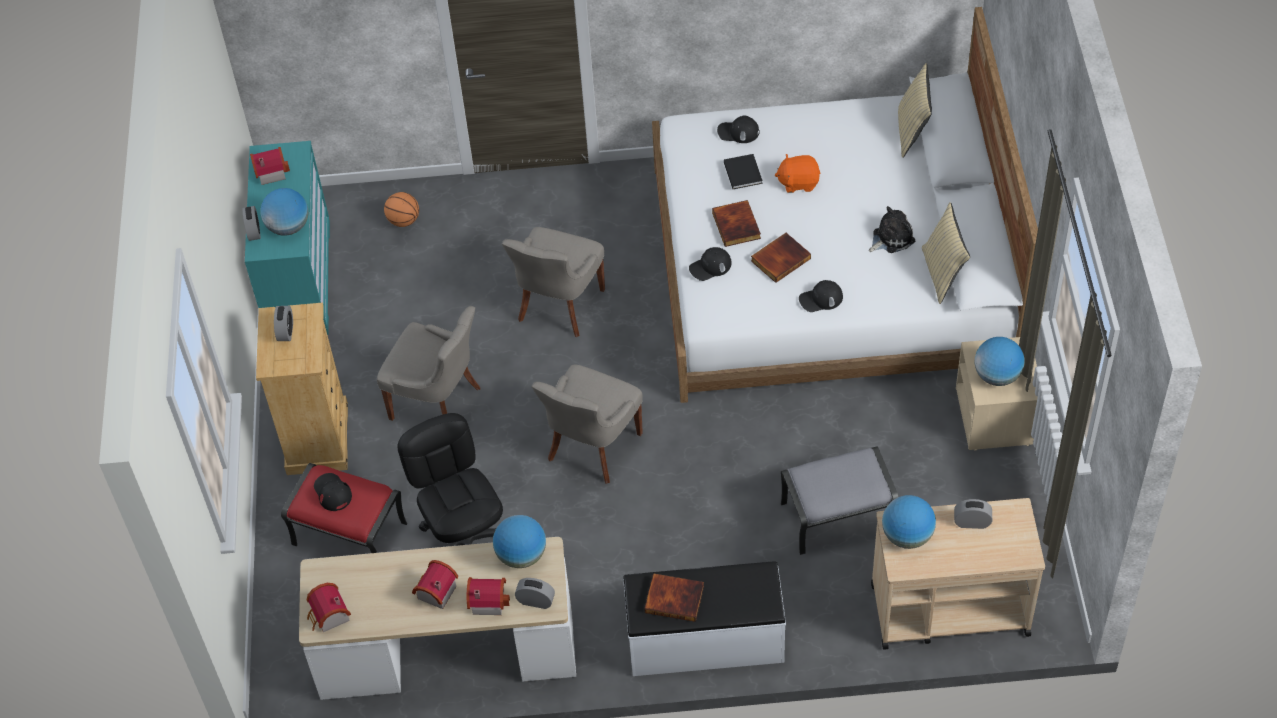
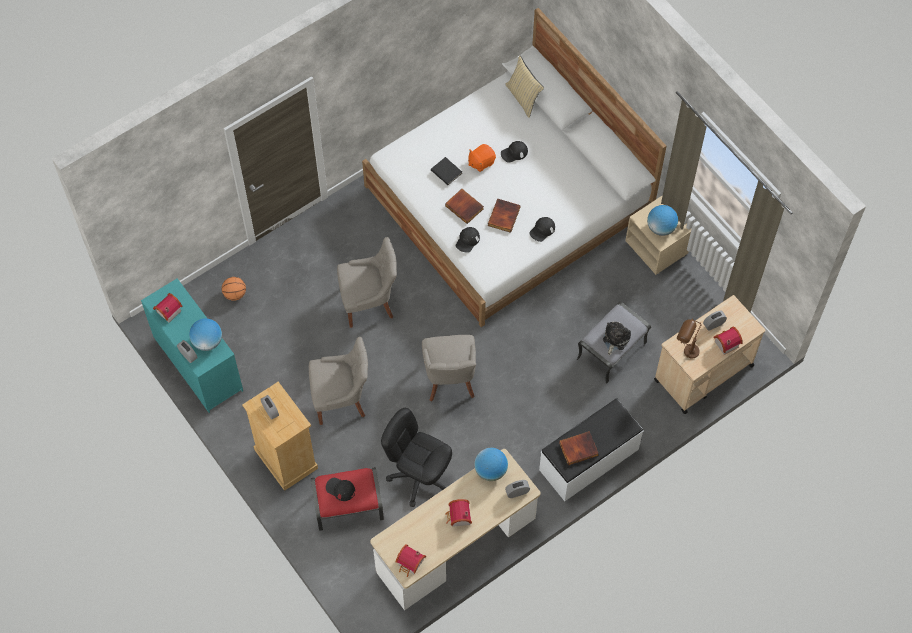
camera: 35 degrees left, 10 degrees up
toy house [467,577,510,615] -> toy house moved to [713,327,743,355]
grey chair [502,227,605,337] -> grey chair turned 90 degrees counterclockwise [337,237,397,328]
black cap [717,116,759,143] -> black cap moved to [501,141,528,163]
plush toy [869,206,915,253] -> plush toy moved to [603,322,631,355]
globe [882,495,936,549] -> brown table lamp [677,319,702,359]
beige pillow [922,202,970,304] -> none

